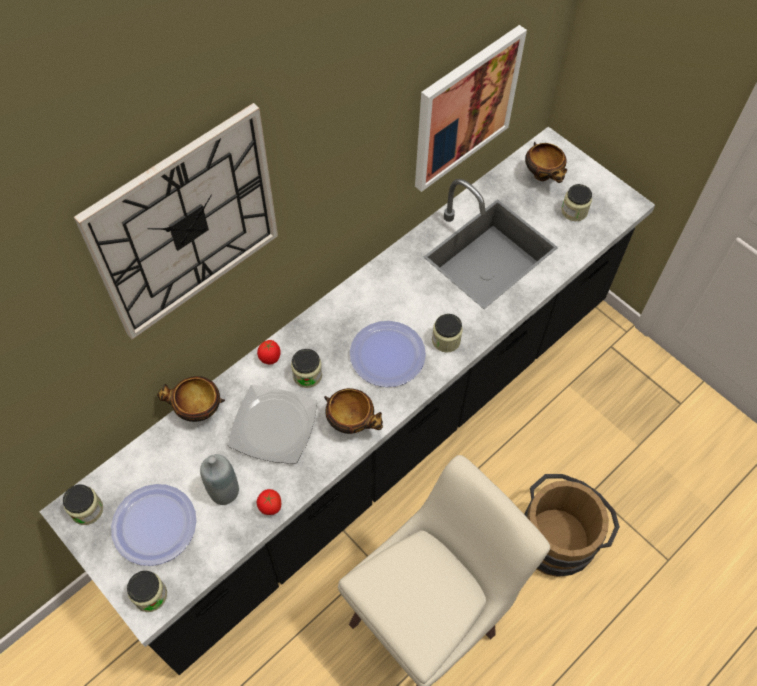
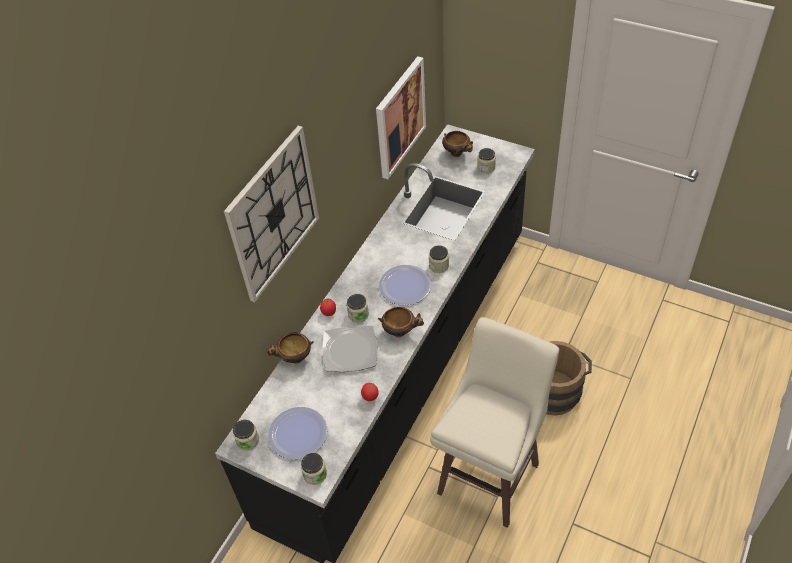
camera: 15 degrees left, 10 degrees down
grey bottle [200,454,239,505] -> none

